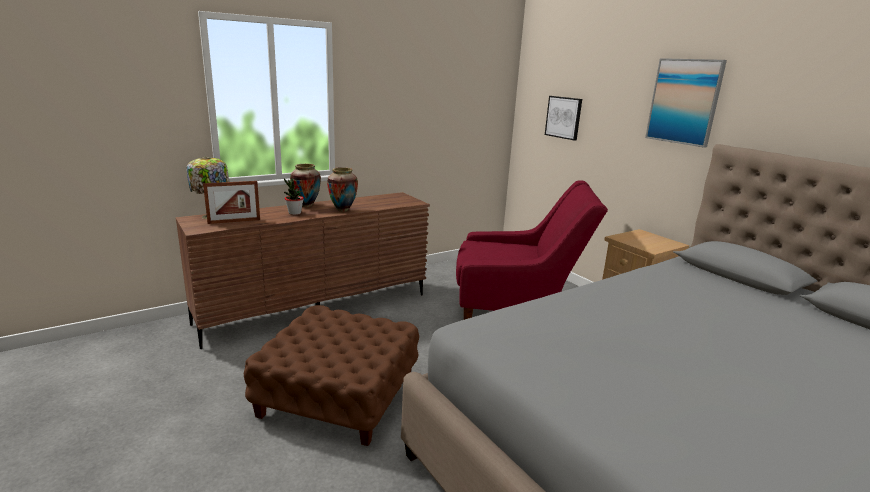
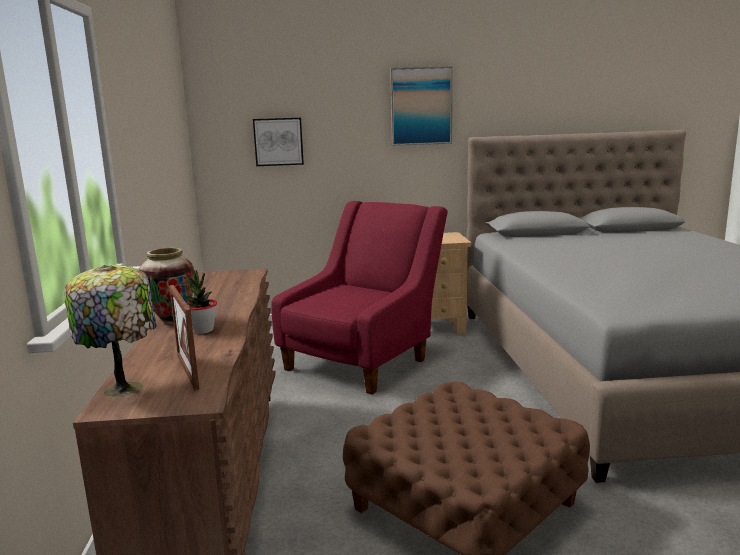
camera: 60 degrees left, 5 degrees down
picture frame [203,181,260,224] -> picture frame turned 150 degrees clockwise [169,285,199,390]
vase [327,167,358,212] -> none

